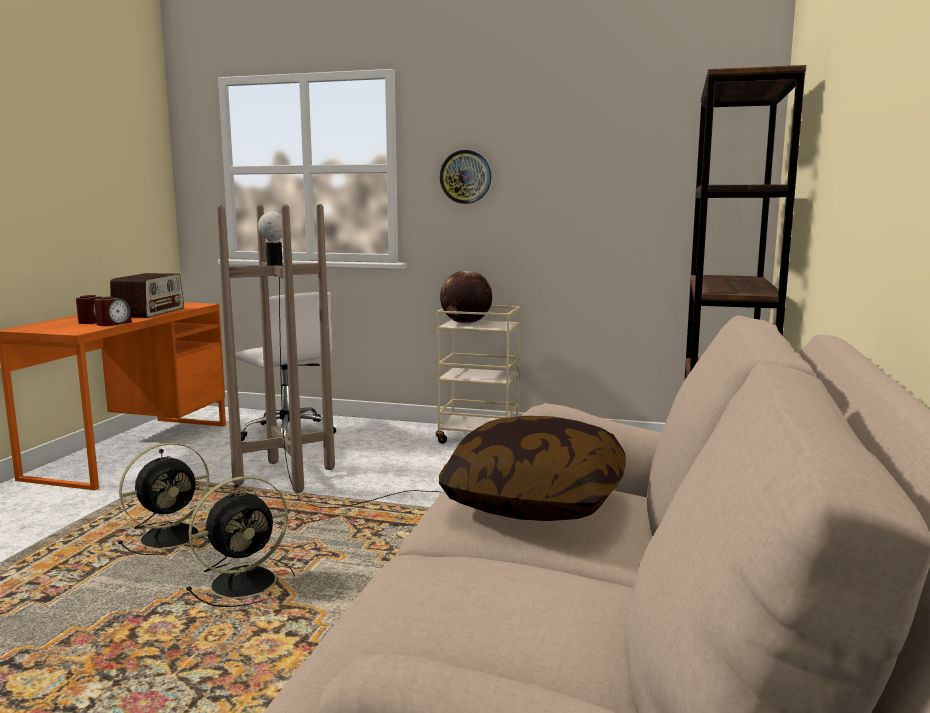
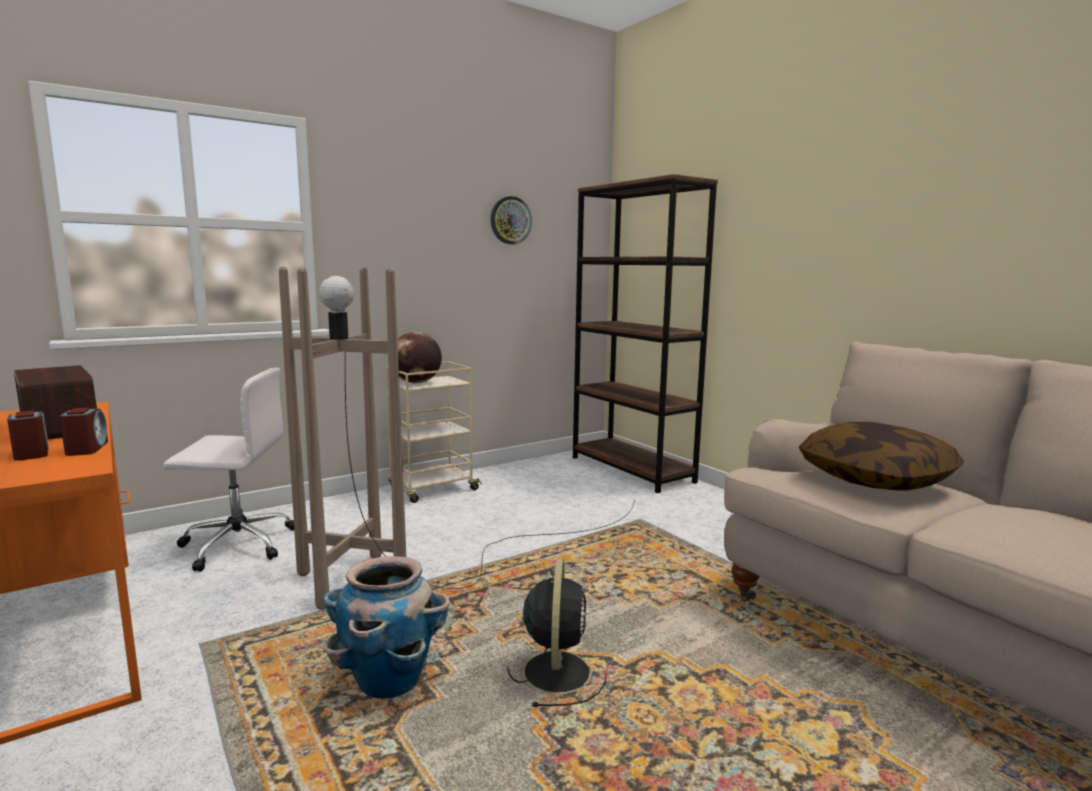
camera: 50 degrees left, 0 degrees up
black fan [118,443,209,555] -> planter [323,556,450,699]
wall clock [440,150,491,204] -> wall clock moved to [490,196,532,244]

